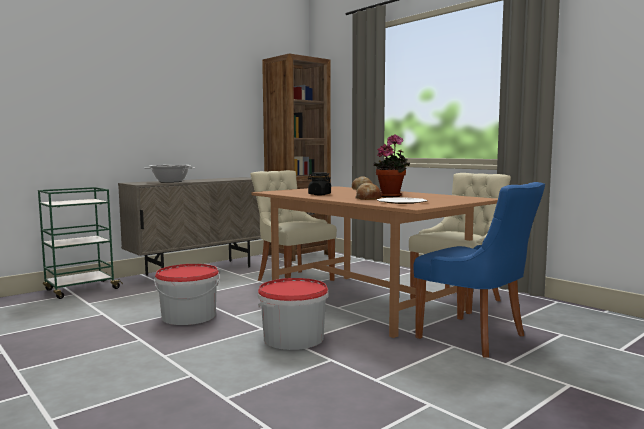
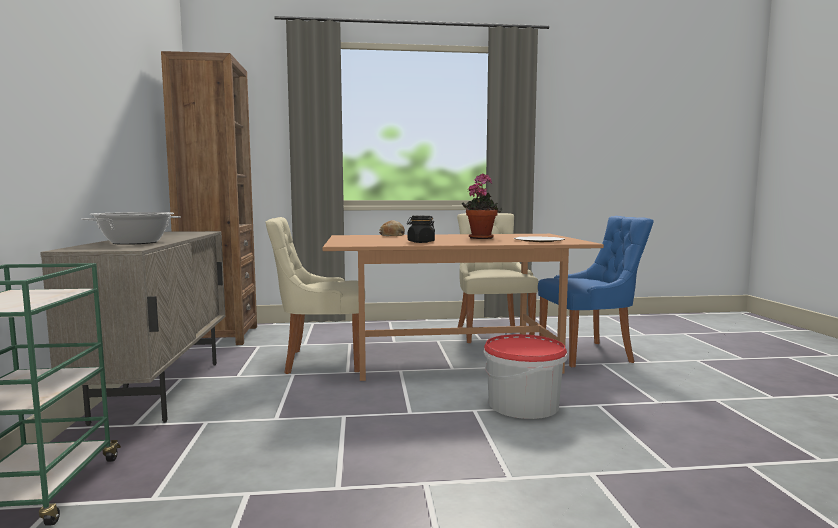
camera: 55 degrees left, 0 degrees up
bucket [154,264,220,325] -> none
bread [355,183,382,200] -> none

